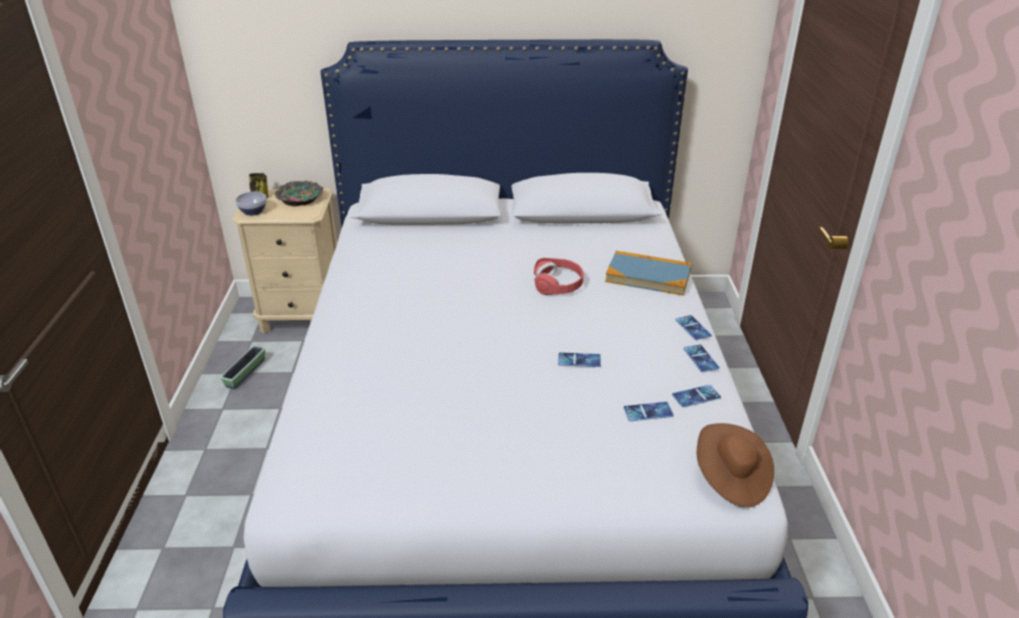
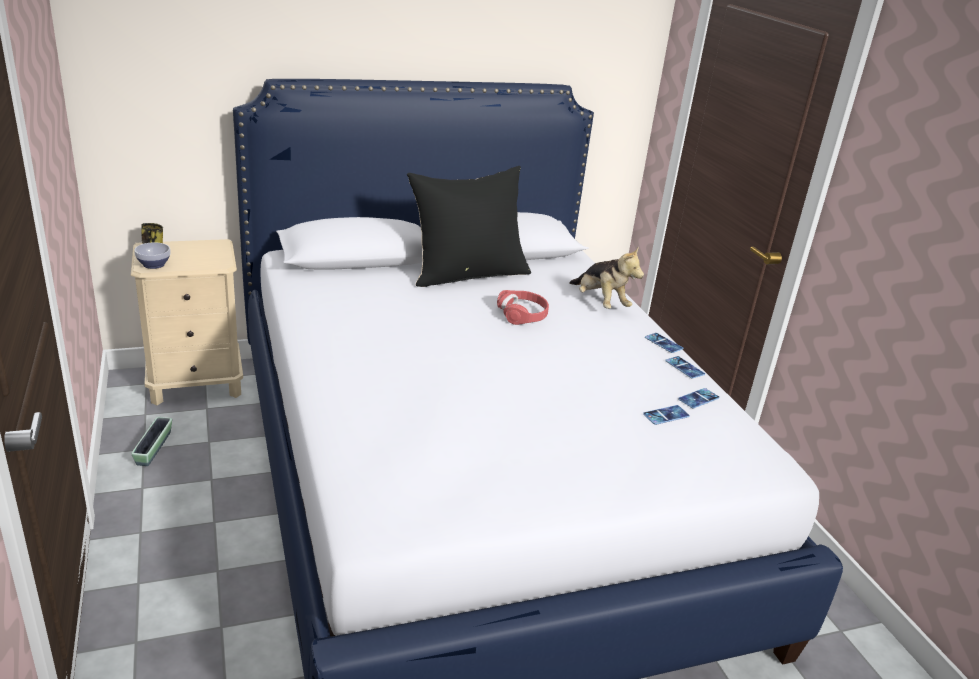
camera: 20 degrees left, 5 degrees down
bowl [275,181,323,206] -> none
phone [558,352,601,367] -> none
book [605,251,692,296] -> plush toy [569,246,644,309]
brown hat [697,423,774,507] -> none
none -> black pillow [407,166,531,287]

